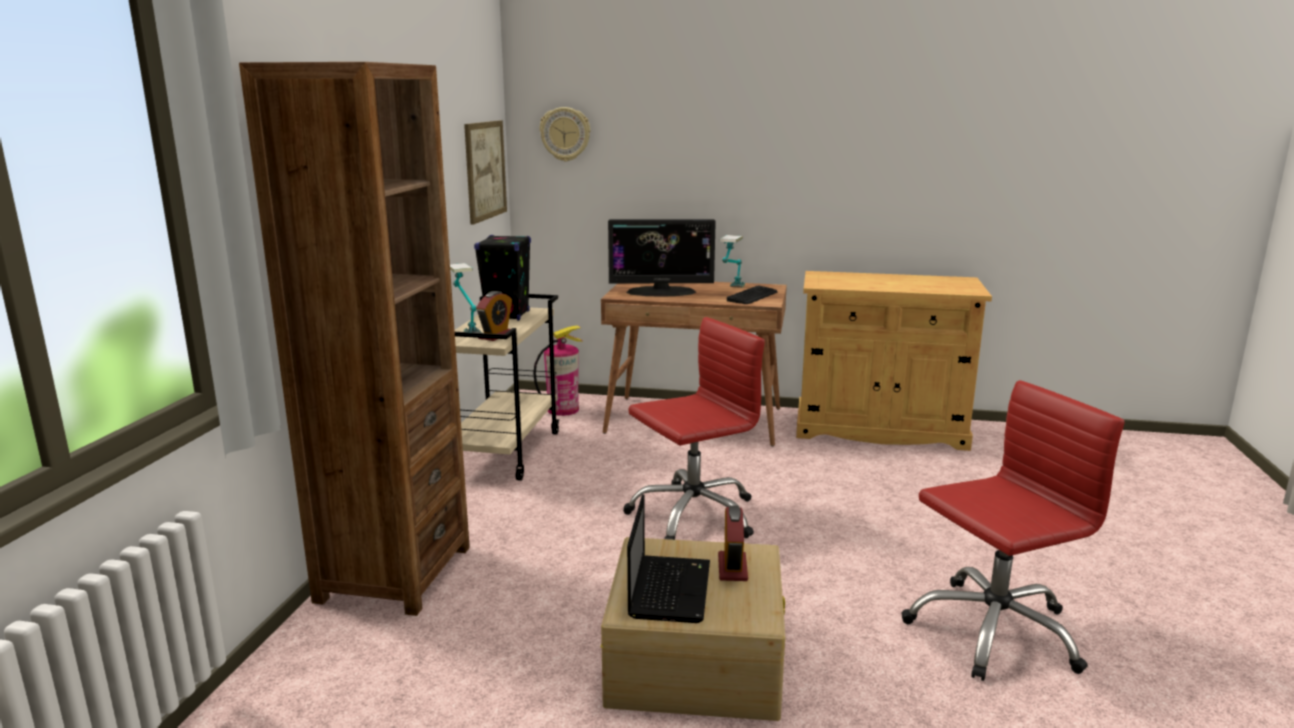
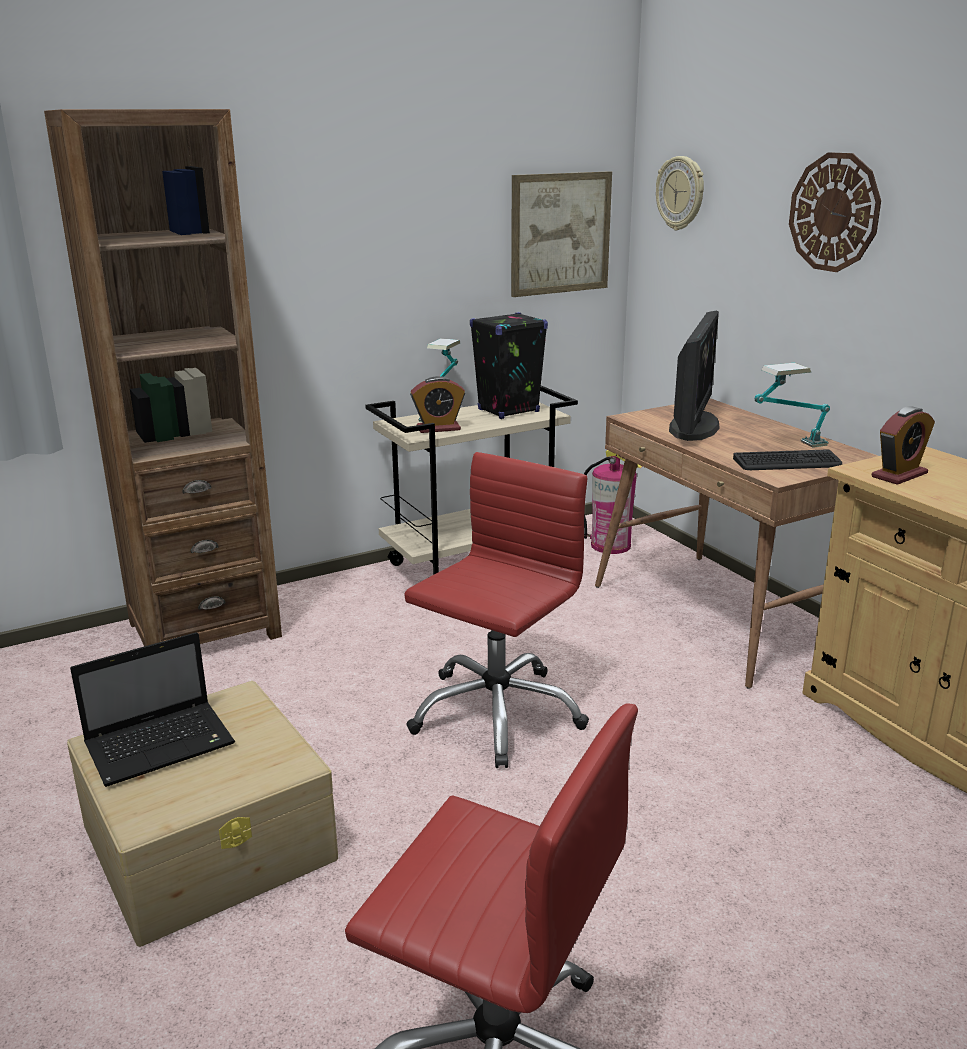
camera: 50 degrees right, 5 degrees up
monitor [608,219,716,297] -> monitor turned 120 degrees counterclockwise [669,311,720,441]
red office chair [623,317,765,540] -> red office chair turned 75 degrees counterclockwise [404,452,589,768]
alarm clock [718,505,748,581] -> alarm clock moved to [871,406,935,485]
none -> wall clock [789,152,881,272]

